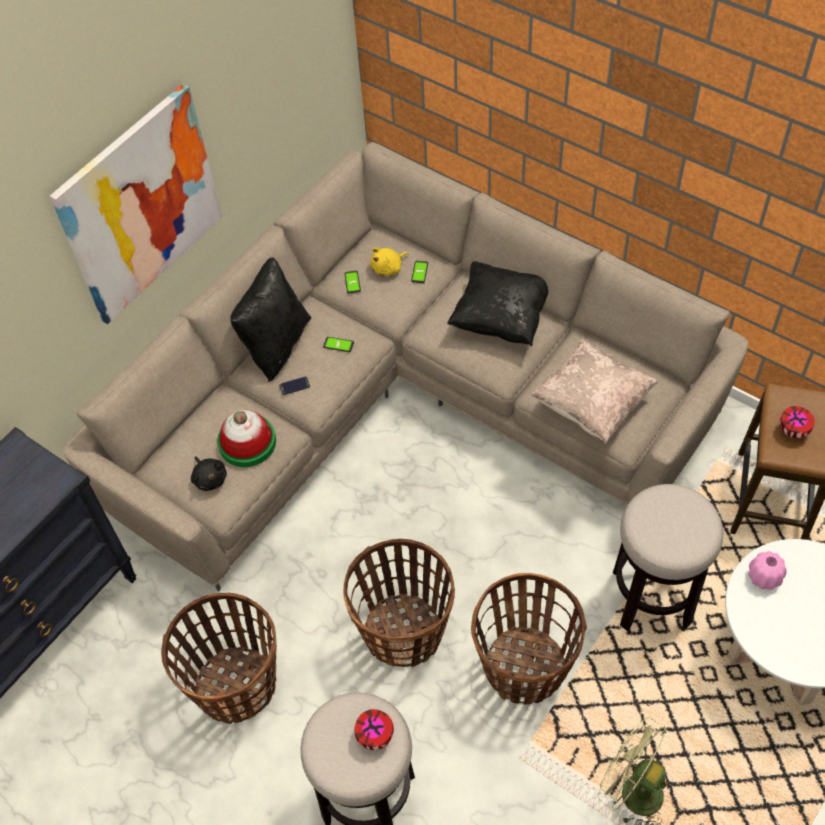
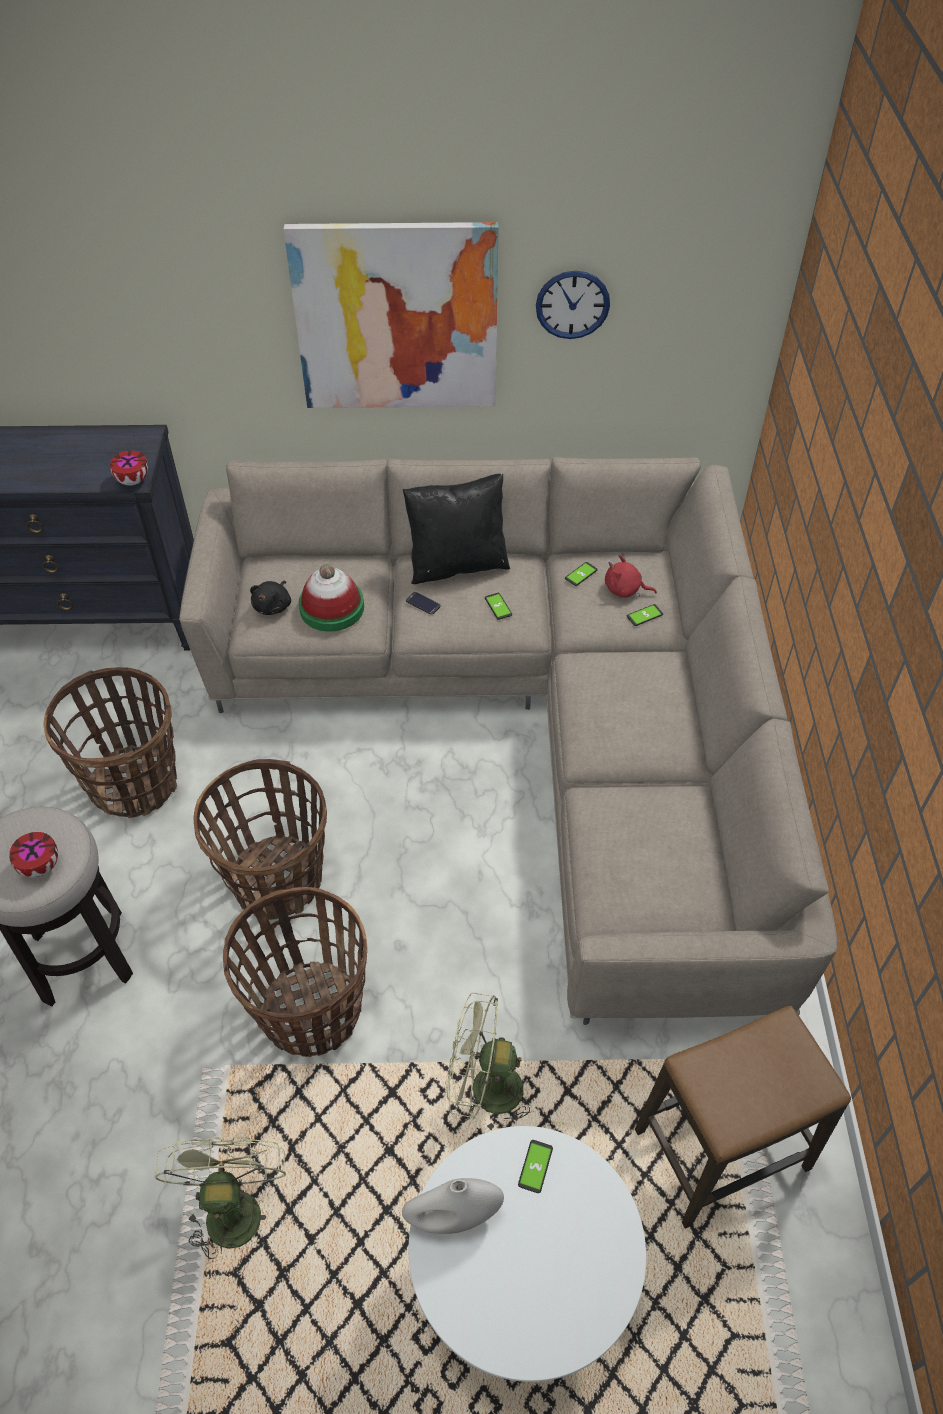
camera: 50 degrees right, 5 degrees down
yellow plush toy [370,248,409,276] -> red plush toy [605,555,657,598]
black pillow [447,261,548,346] -> none
beige pillow [530,338,659,444] -> none
stool [613,484,724,631] -> green fan [447,992,531,1131]
pink vase [748,551,787,590] -> phone [518,1140,553,1193]
bowl [780,406,815,439] -> bowl moved to [110,450,148,485]
none -> white vase [402,1178,504,1234]
none -> wall clock [536,270,610,339]

